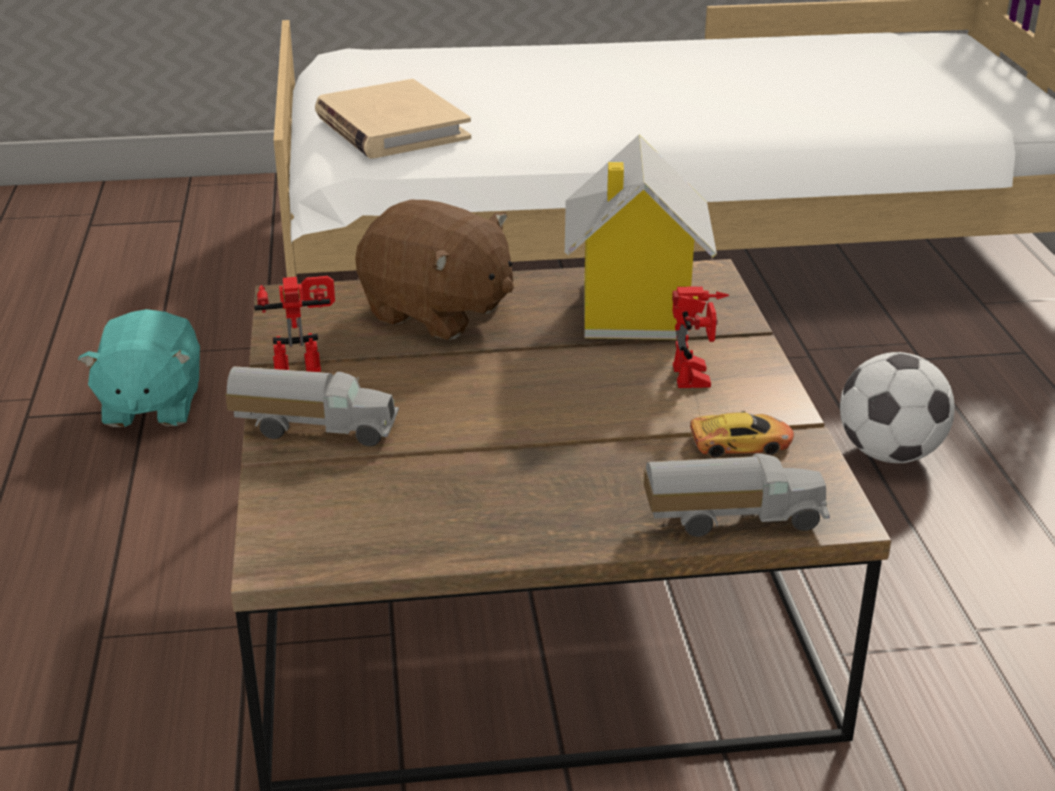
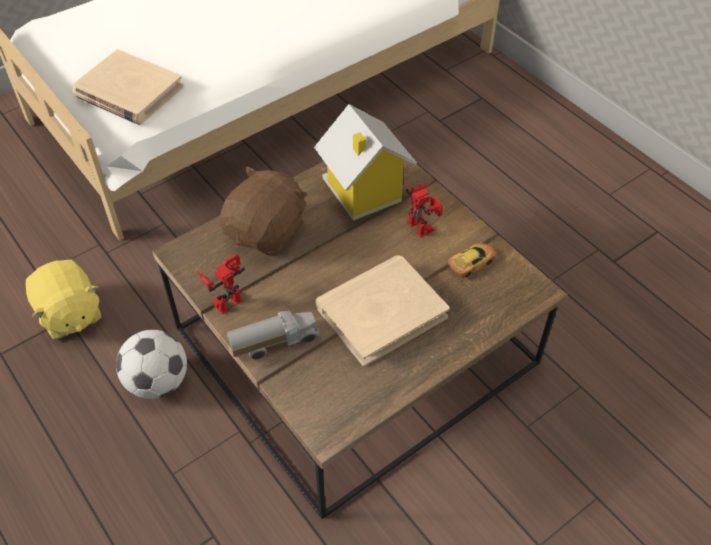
camera: 30 degrees left, 20 degrees up
turquoise plush toy [78,309,200,427] -> yellow plush toy [26,260,102,340]
brown plush toy [355,200,514,340] -> brown plush toy turned 60 degrees counterclockwise [220,167,308,256]
toy truck [644,453,830,537] -> none
football [840,352,955,463] -> football moved to [116,330,187,399]
none -> beige book [315,255,450,367]

